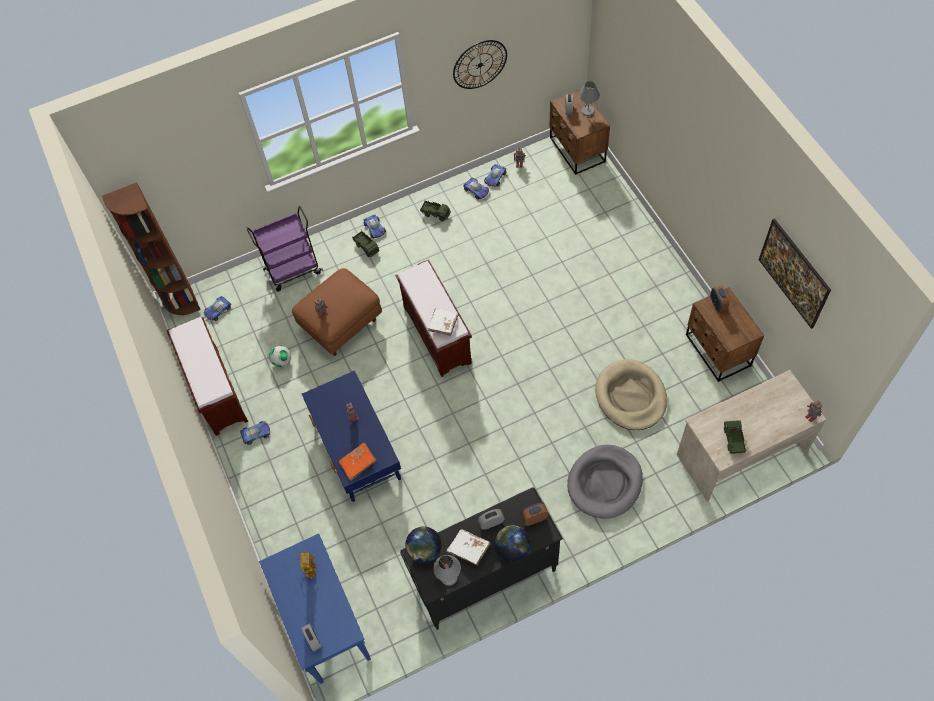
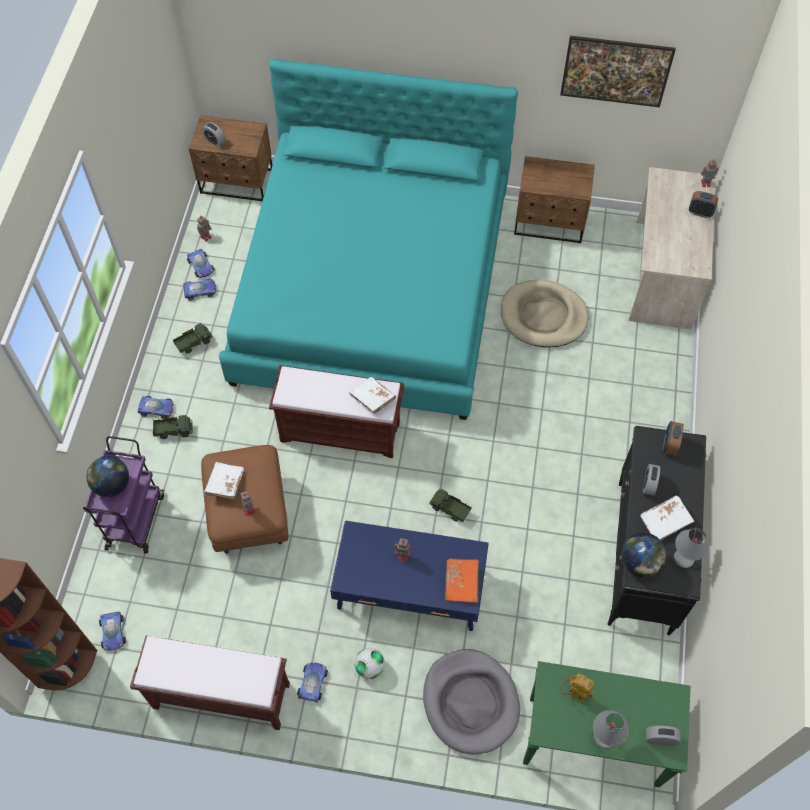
camera: 60 degrees left, 0 degrees up
blue console table [259,533,371,684] -> green console table [523,661,691,787]
football [269,345,291,367] -> football moved to [354,648,385,679]
wall clock [453,40,507,89] -> none
globe [494,525,531,562] -> globe moved to [86,456,129,497]
grey dog bed [567,445,643,519] -> grey dog bed moved to [423,649,520,754]
grey table lamp [579,81,600,116] -> grey table lamp moved to [593,710,629,748]
alarm clock [710,285,730,312] -> alarm clock moved to [689,191,718,218]
toy truck [724,420,746,454] -> toy truck moved to [429,489,472,522]
none -> white book [204,462,245,500]
none -> turquoise bed [219,59,518,420]

